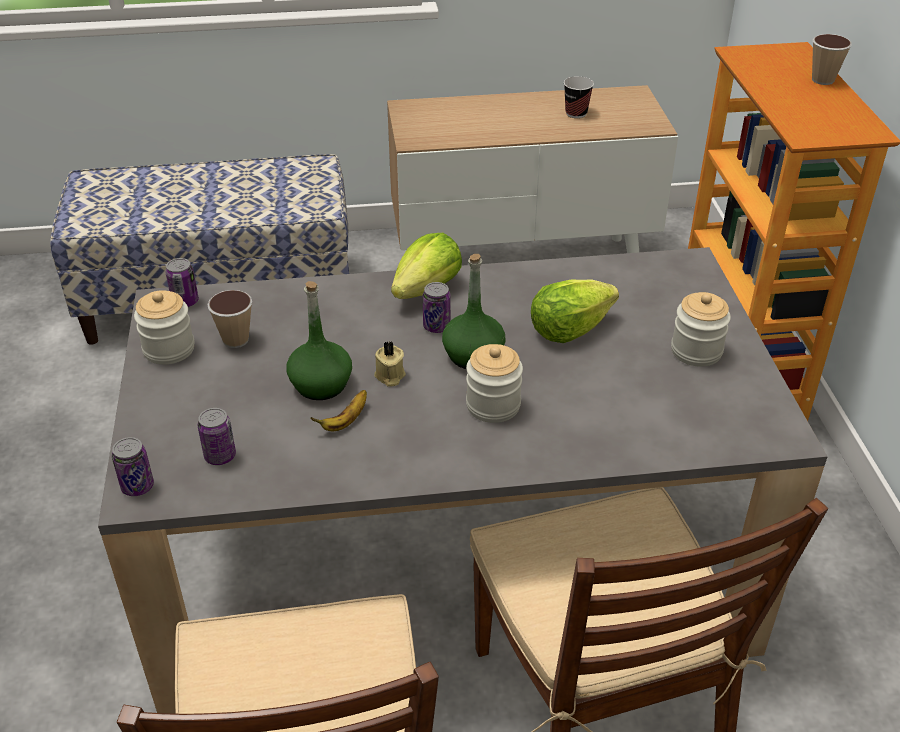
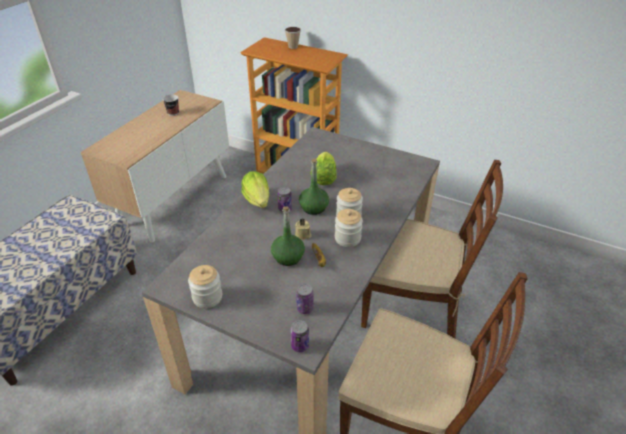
camera: 55 degrees left, 0 degrees up
can [166,258,199,307] -> none
cup [207,290,252,348] -> none
jar [671,292,731,367] -> jar moved to [335,209,363,247]

